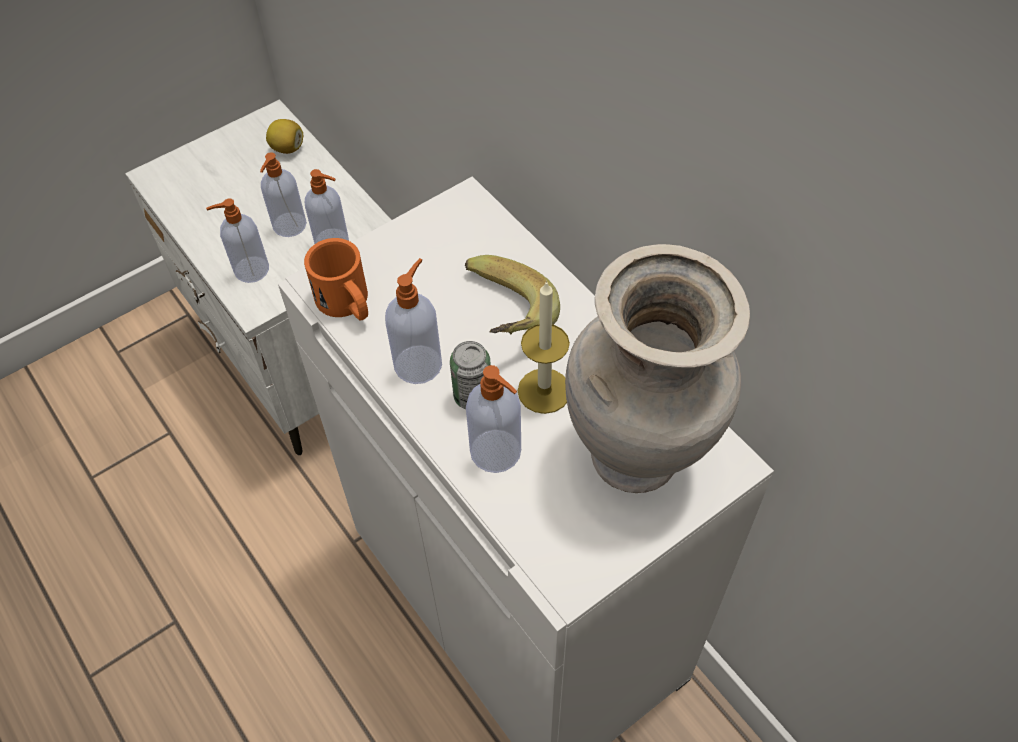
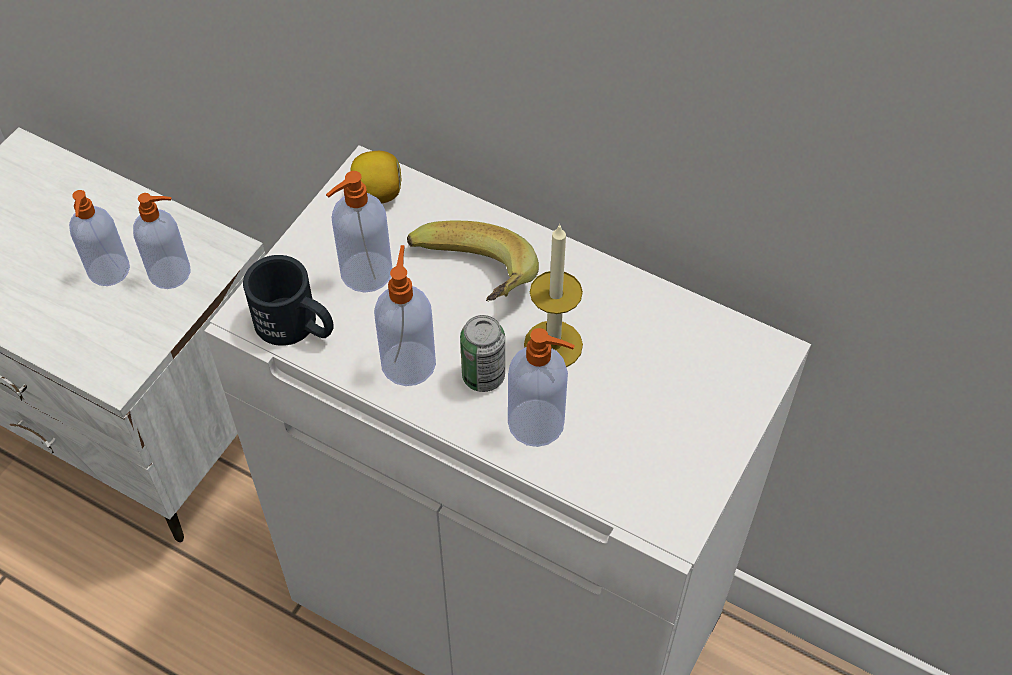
camera: 25 degrees left, 0 degrees up
soap dispenser [206,198,269,283] -> soap dispenser moved to [326,171,392,293]
lemon [266,119,303,154] -> lemon moved to [350,151,401,203]
orange mug [304,238,368,321] -> black mug [243,255,334,346]
beige vase [565,244,750,493] -> none

